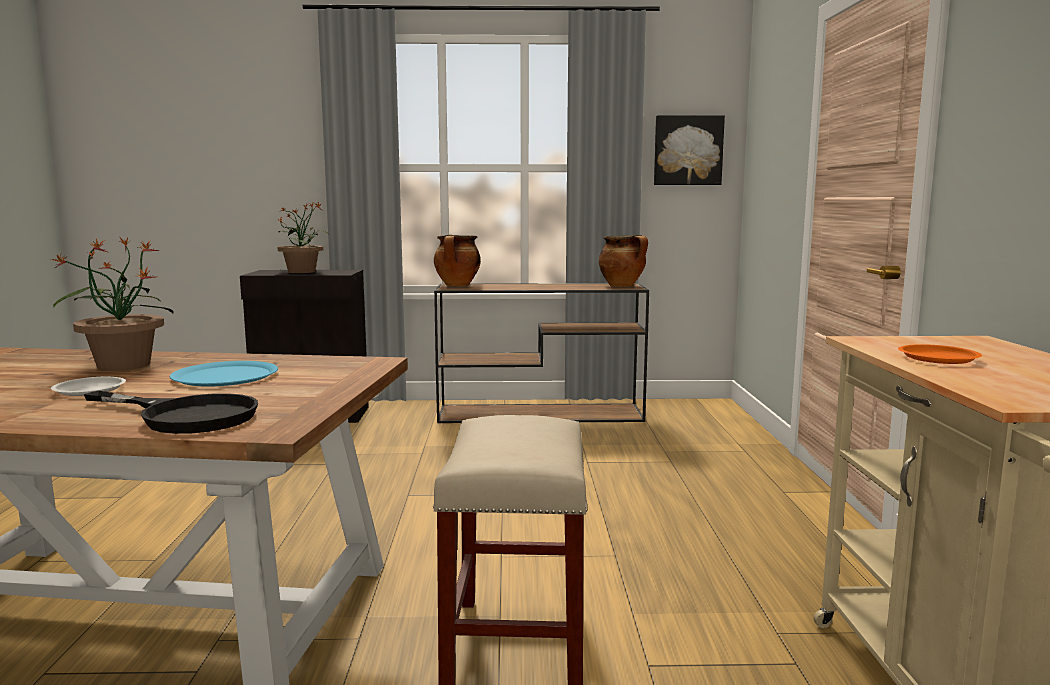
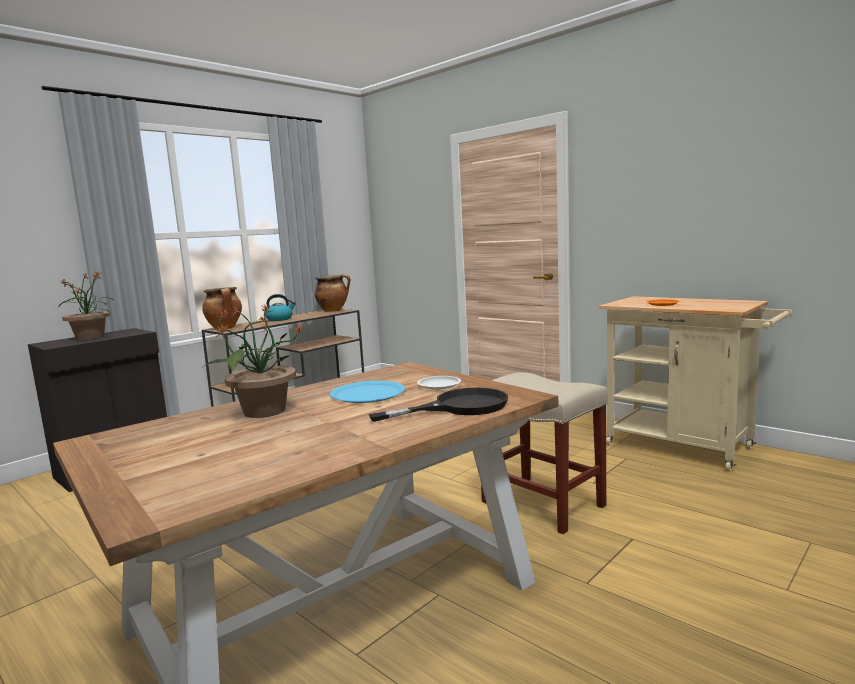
camera: 45 degrees left, 0 degrees up
white plate [51,377,126,396] -> white plate moved to [417,376,461,389]
picture [654,115,725,185] -> none
none -> kettle [265,294,296,321]

